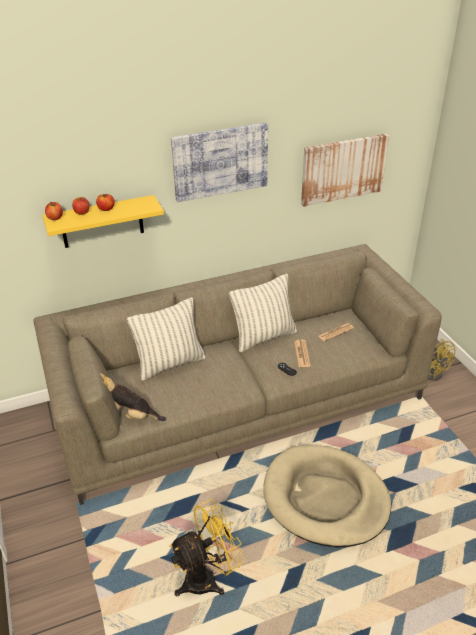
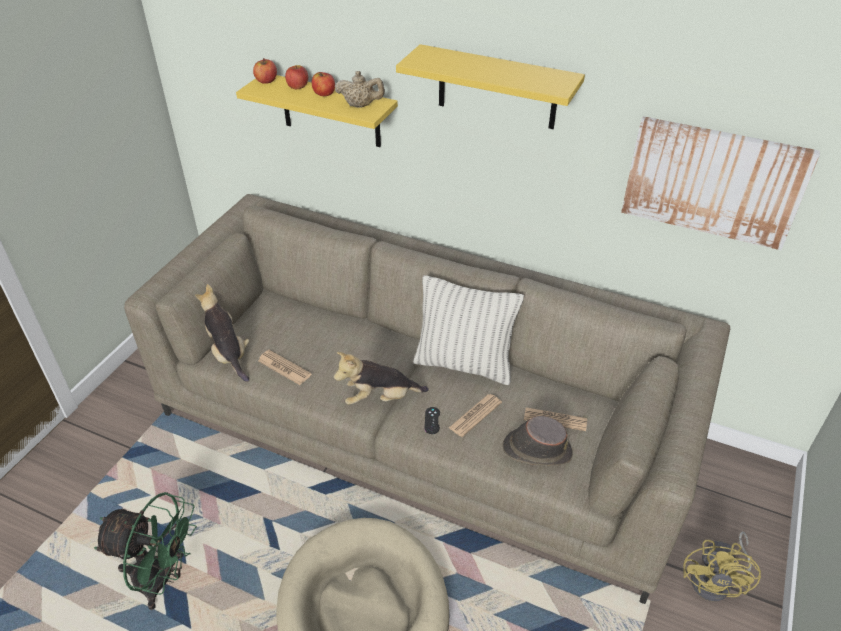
camera: 45 degrees right, 5 degrees up
pillow [127,298,206,381] -> none
yellow fan [169,499,245,596] -> green fan [94,492,197,610]
picture [171,123,268,202] -> yellow shelf [396,44,585,129]
none -> newspaper [258,350,311,385]
none -> plush toy [334,352,429,405]
none -> beige teapot [335,71,385,108]
none -> brown hat [502,416,573,466]

